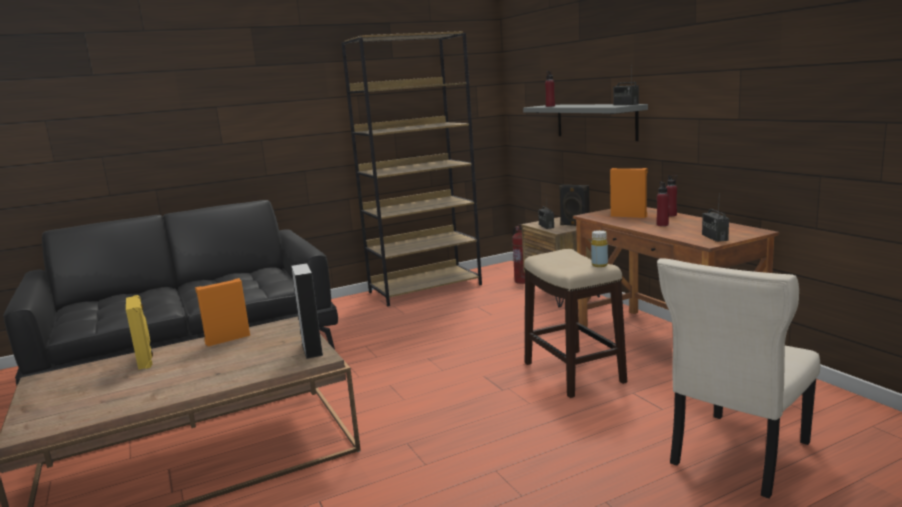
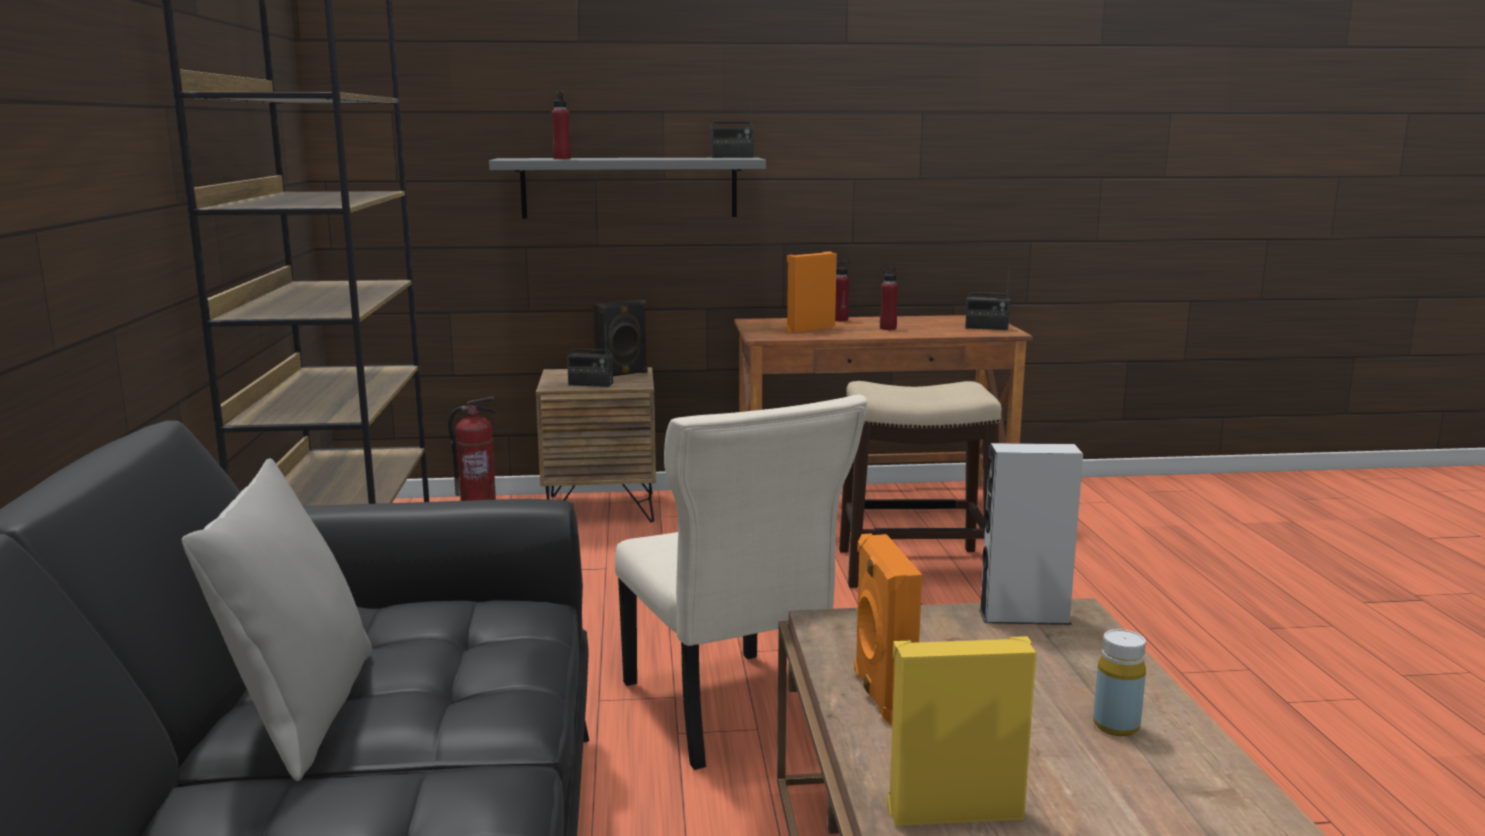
camera: 70 degrees left, 0 degrees up
yellow bottle [591,230,608,267] -> yellow bottle moved to [1093,629,1146,736]
beige chair [657,258,820,499] -> beige chair moved to [615,395,867,770]
none -> grey pillow [182,458,372,781]

